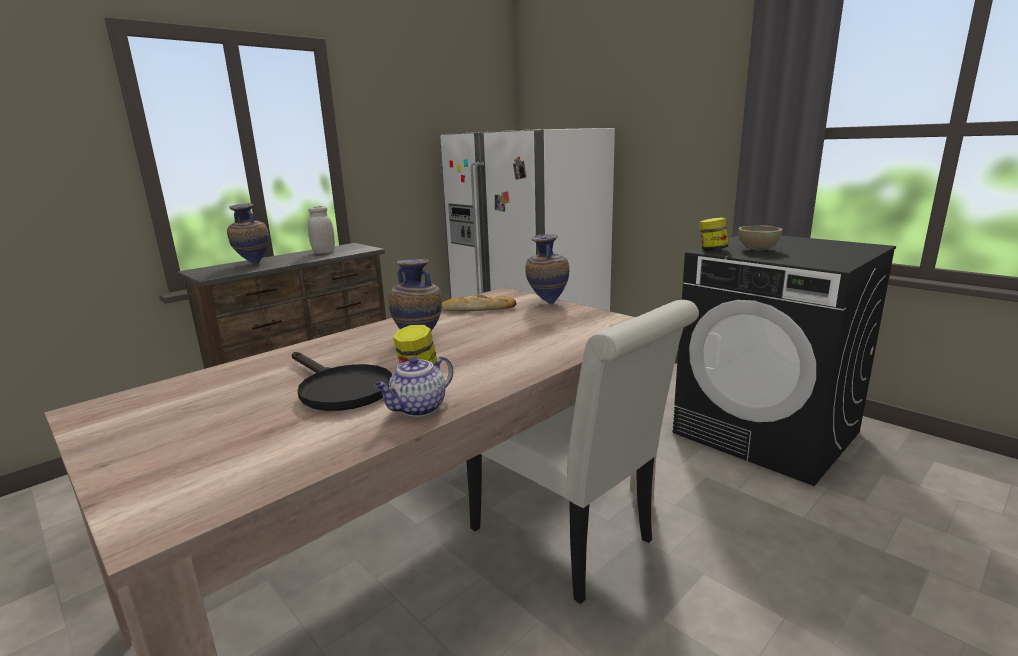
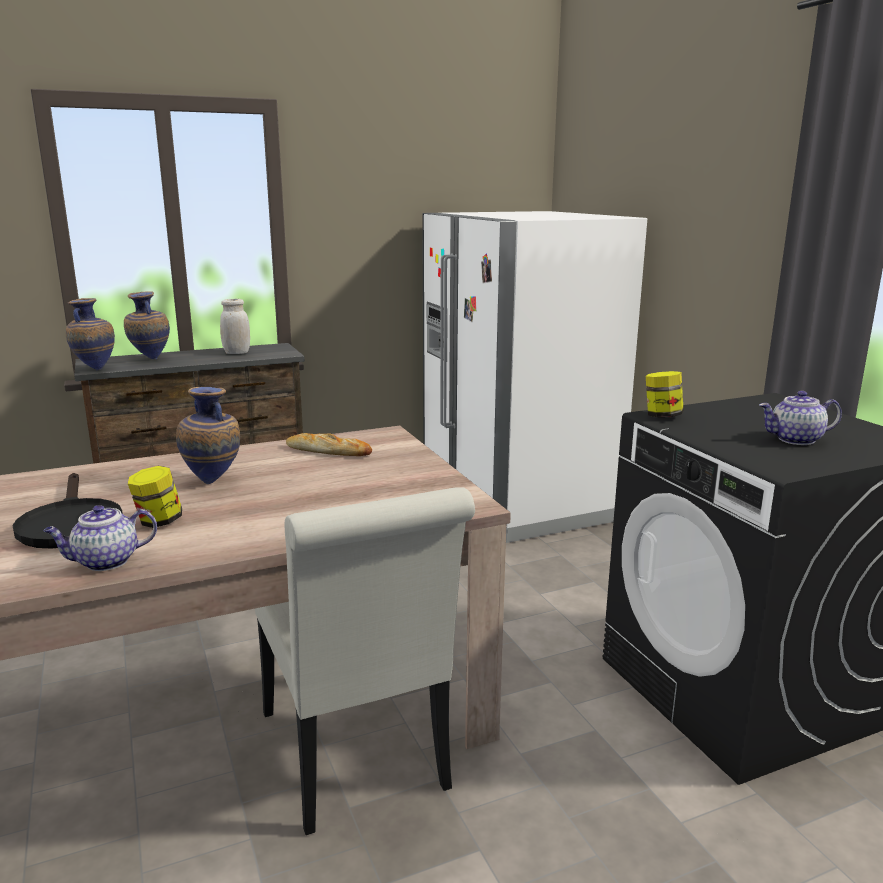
camera: 20 degrees right, 0 degrees up
vase [525,234,569,304] -> vase moved to [66,298,115,371]
beige bowl [738,226,783,251] -> none
none -> teapot [759,391,842,445]

